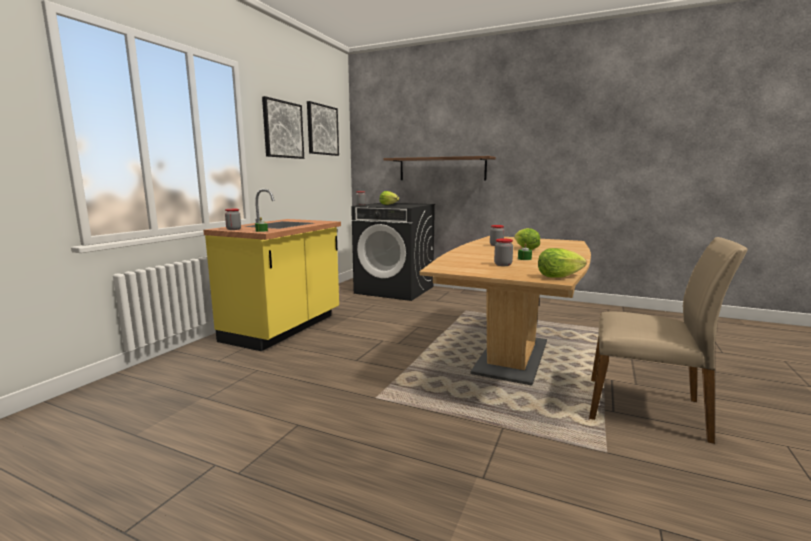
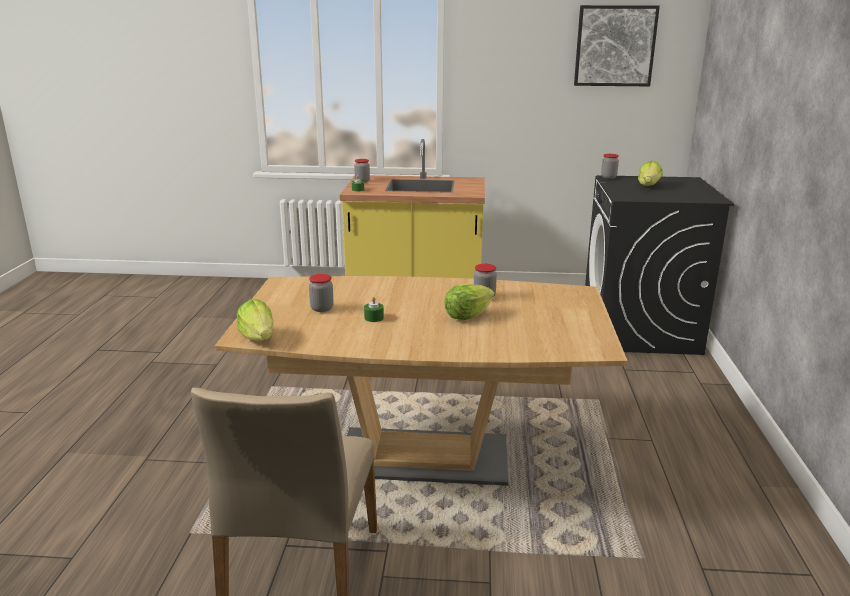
camera: 70 degrees right, 10 degrees up
picture [262,96,304,159] -> none
shelf [384,156,496,181] -> none

